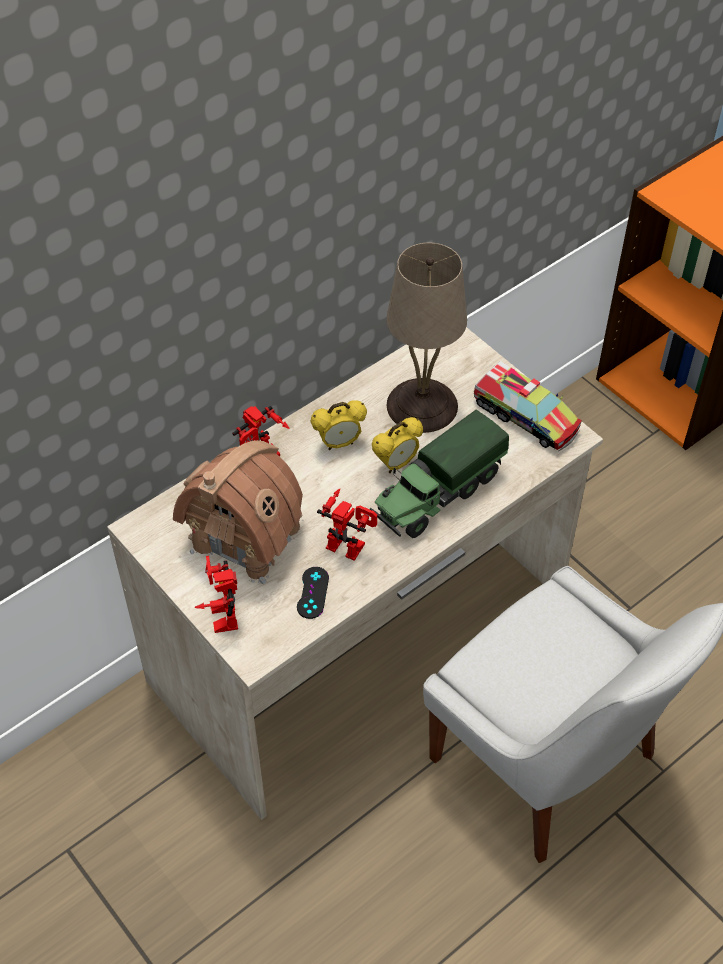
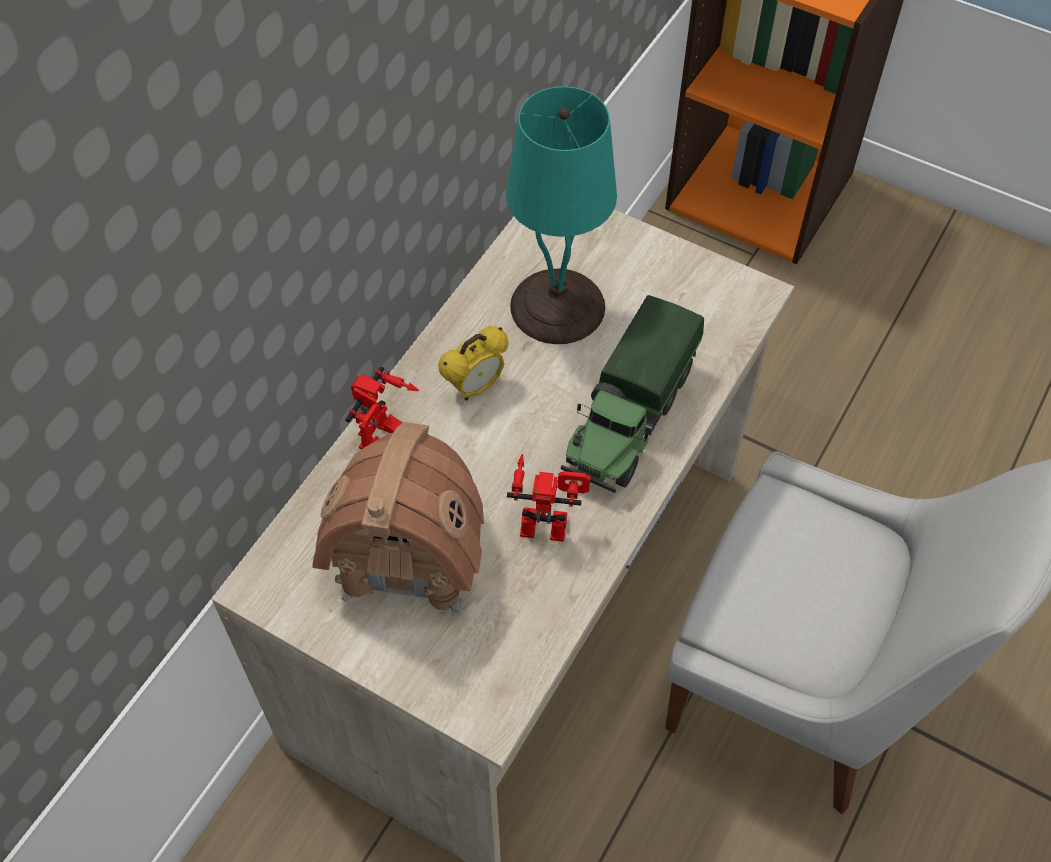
camera: 20 degrees left, 5 degrees up
toy robot [194,556,238,633] -> none
black game controller [297,567,329,619] -> none
alarm clock [372,417,423,473] -> none
beige table lamp [386,242,467,433] -> turquoise table lamp [506,86,617,344]
toy truck [473,361,582,451] -> none

